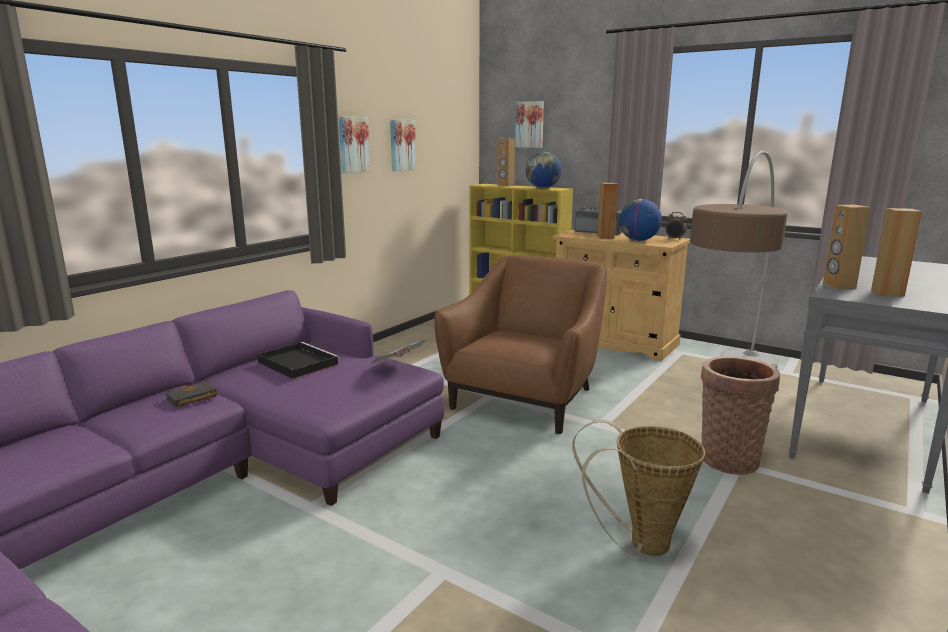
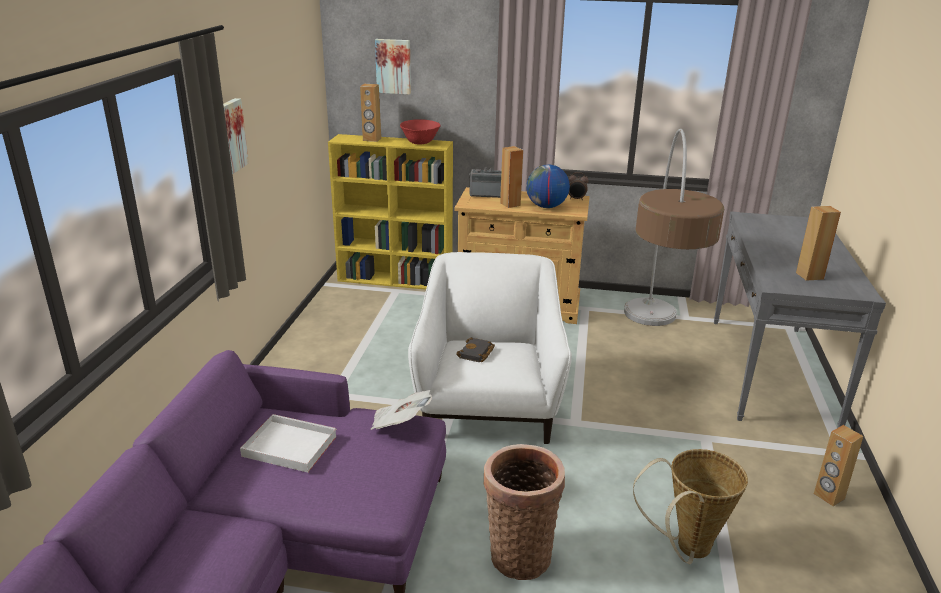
camera: 25 degrees left, 10 degrees up
black book [165,381,217,407] -> black book moved to [456,338,495,362]
black tray [257,342,340,379] -> white tray [240,414,337,473]
picture [390,120,416,171] -> none
brown armchair [434,255,607,434] -> white armchair [408,252,572,444]
globe [526,152,562,188] -> red bowl [400,119,441,145]
basket [701,356,780,475] -> basket moved to [483,444,565,580]
brown speaker [823,205,871,289] -> brown speaker moved to [814,425,863,506]

